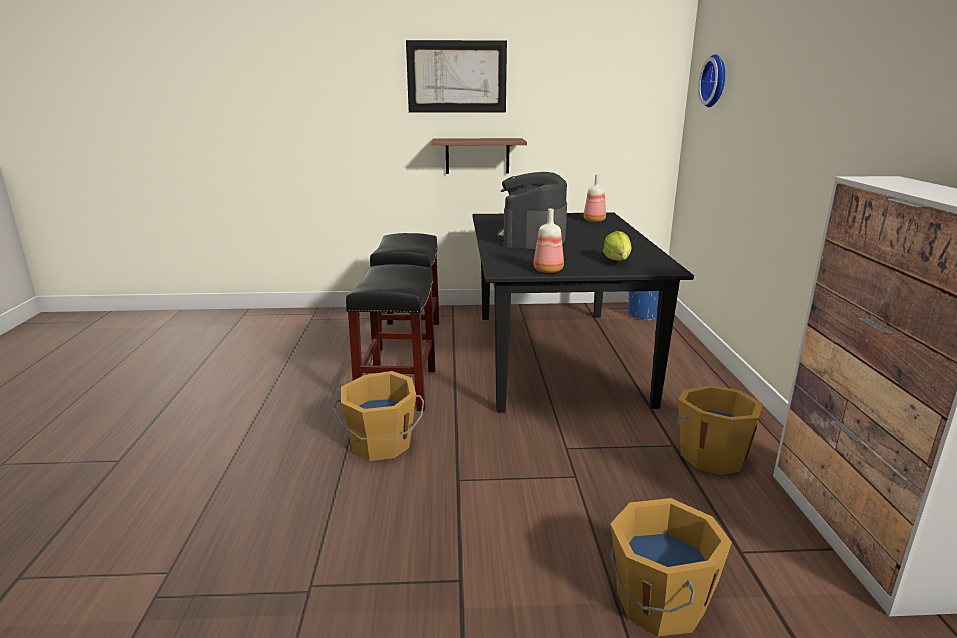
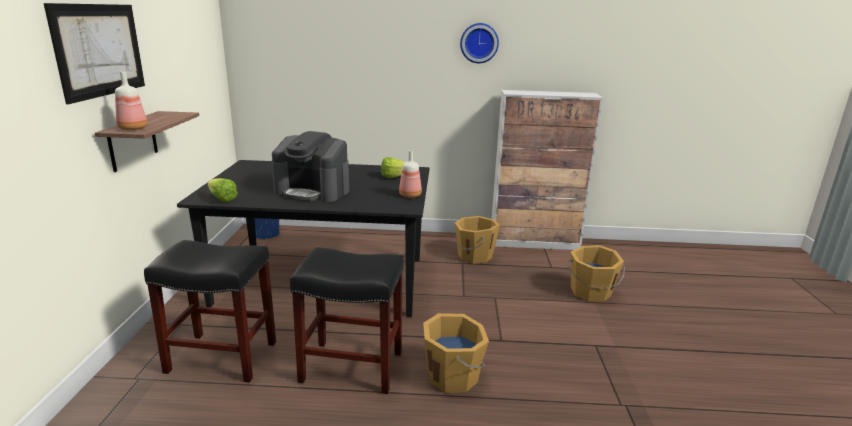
camera: 85 degrees left, 0 degrees up
bottle [583,174,606,222] -> bottle moved to [115,71,147,130]
wall clock [698,54,725,107] -> wall clock moved to [460,23,499,63]
none -> lettuce [208,178,238,202]

